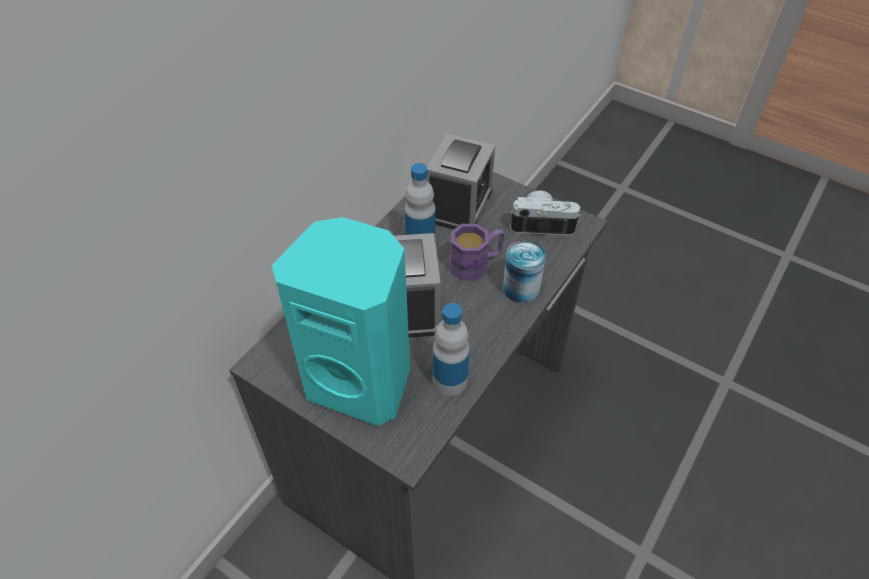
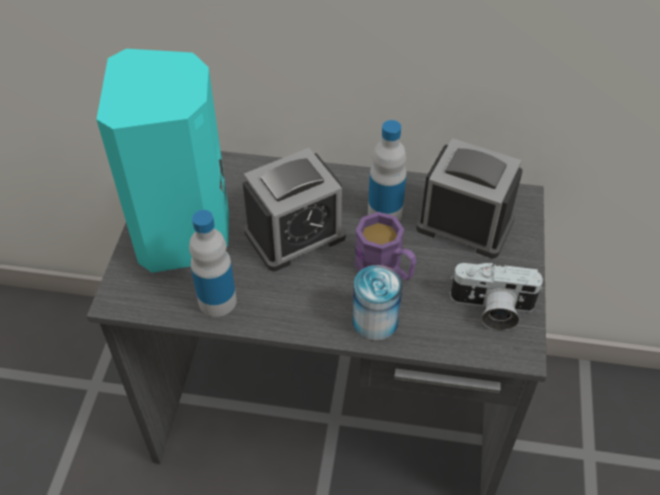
camera: 65 degrees right, 0 degrees up
alarm clock [426,134,495,230] -> alarm clock turned 150 degrees counterclockwise [416,138,523,258]
camera [510,190,581,236] -> camera turned 120 degrees clockwise [450,263,544,330]

